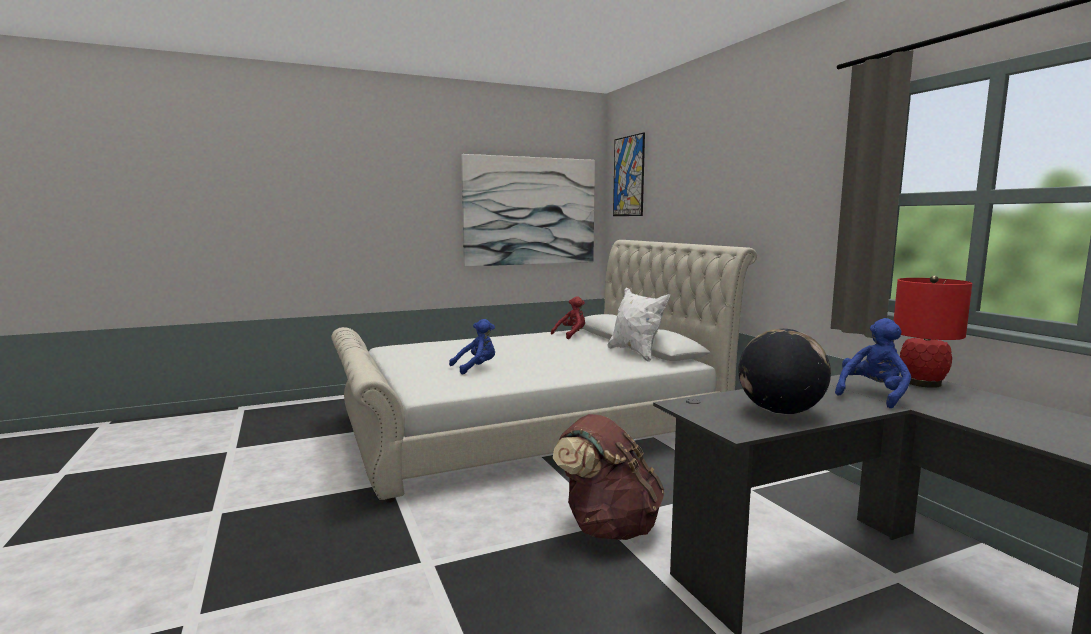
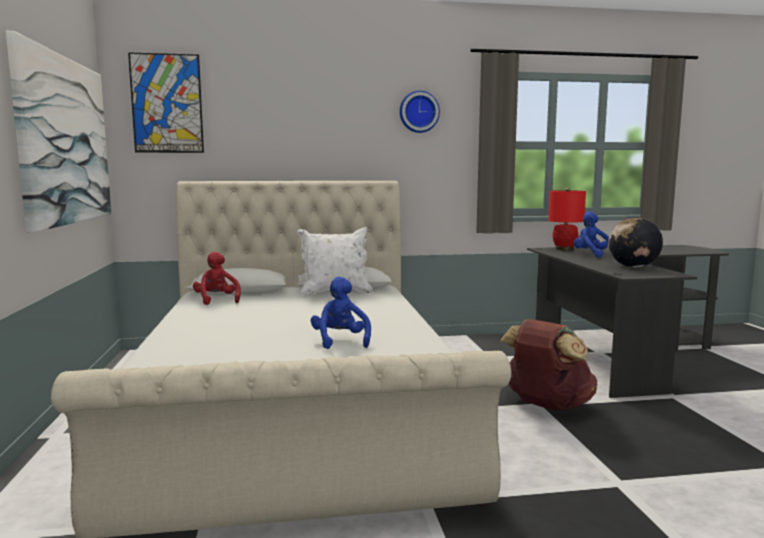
camera: 75 degrees left, 0 degrees up
none -> wall clock [400,91,440,133]

